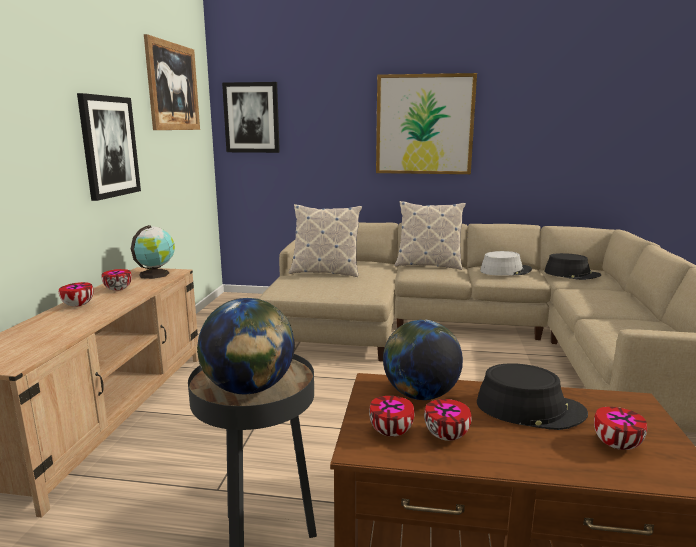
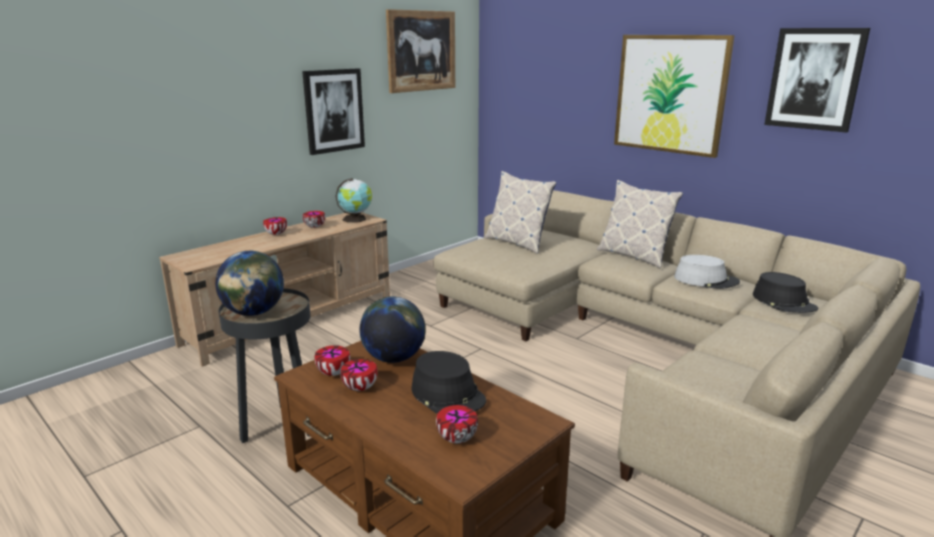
camera: 35 degrees right, 5 degrees up
picture [222,82,280,153] -> picture moved to [764,28,870,133]

